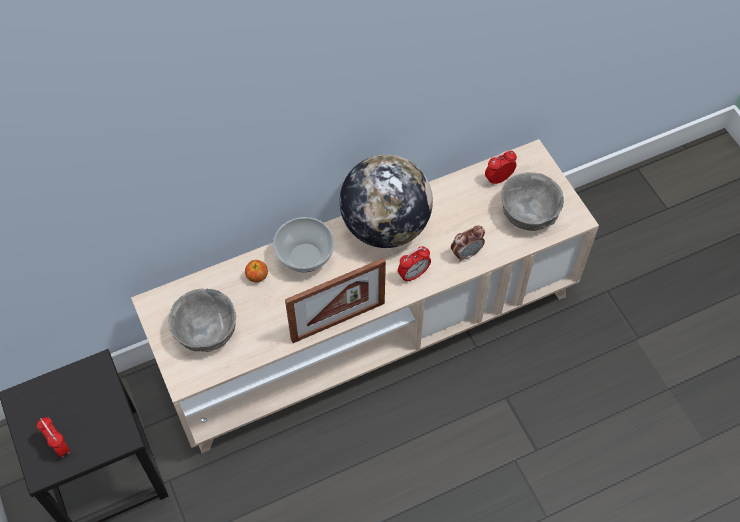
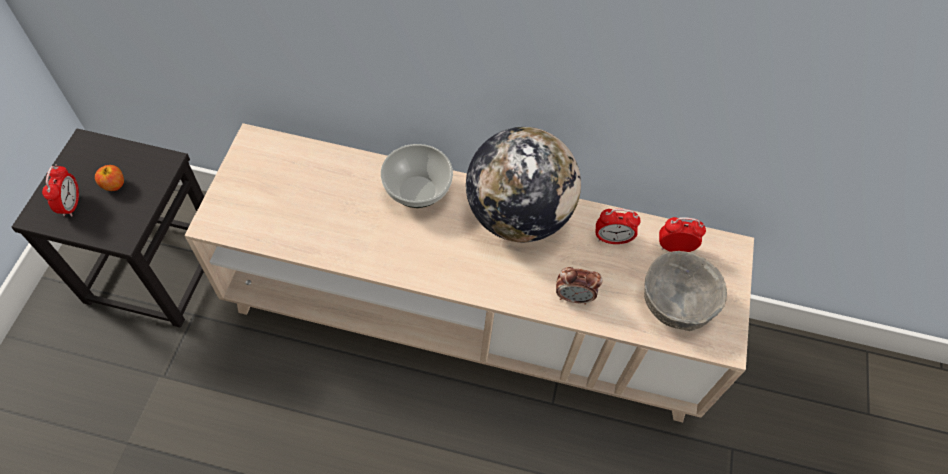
camera: 35 degrees right, 0 degrees up
grey bowl [168,289,236,352] -> none
apple [245,260,268,283] -> apple moved to [95,165,124,191]
picture frame [285,258,386,343] -> none
alarm clock [398,246,431,283] -> alarm clock moved to [596,209,640,244]

